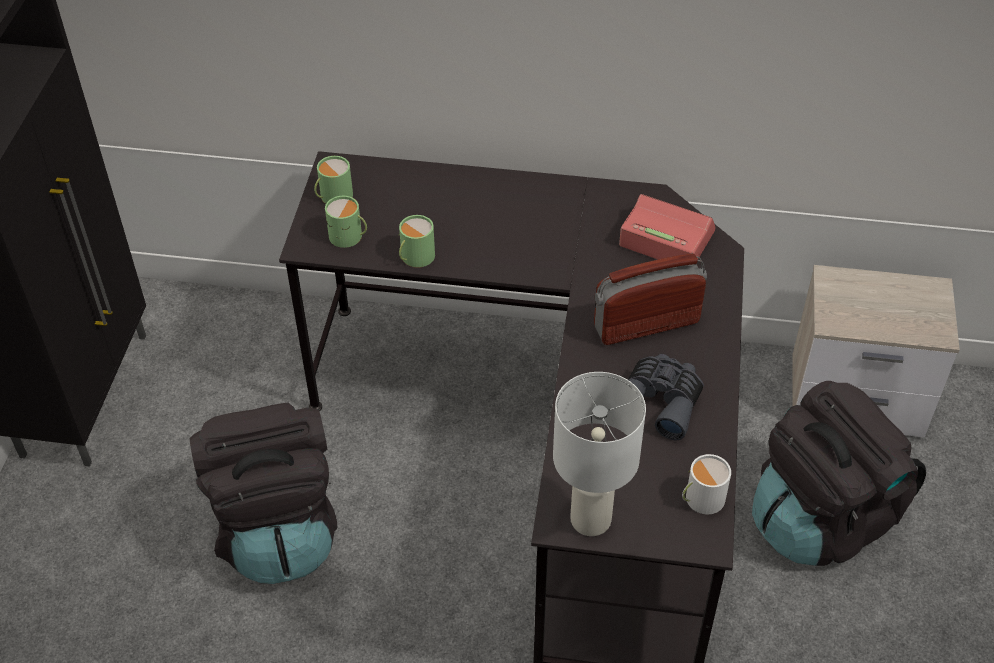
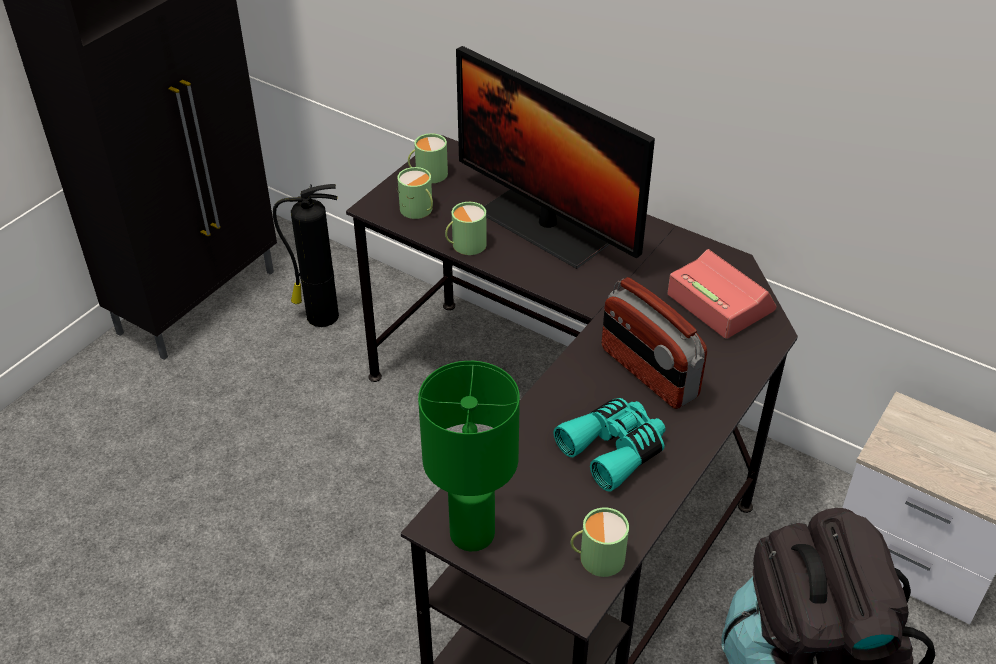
camera: 25 degrees right, 5 degrees down
black backpack [190,402,337,584] -> none
white table lamp [553,372,646,536] -> green table lamp [418,361,520,551]
radio [594,254,707,345] -> radio turned 135 degrees counterclockwise [602,277,707,409]
grey binoculars [628,354,704,441] -> turquoise binoculars [554,398,665,492]
white mug [682,454,731,514] -> green mug [571,507,629,577]
none -> fire extinguisher [273,184,339,327]
none -> monitor [456,46,655,269]

